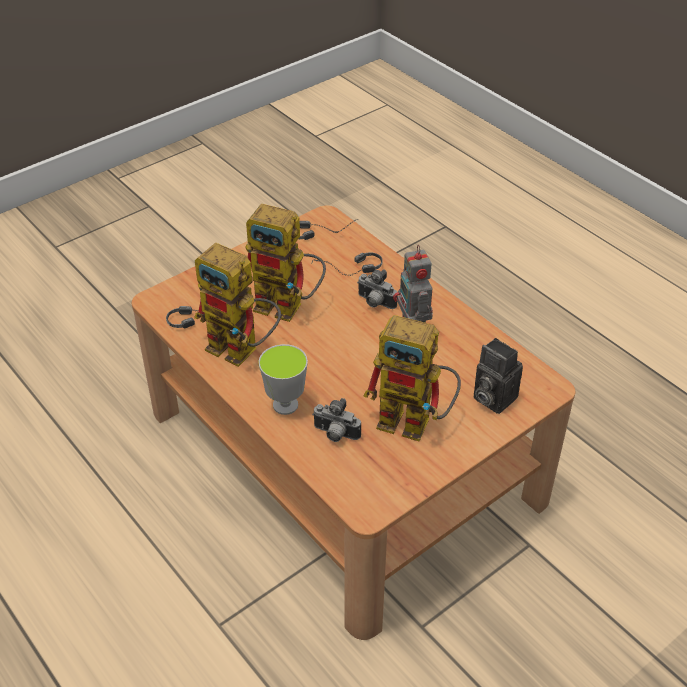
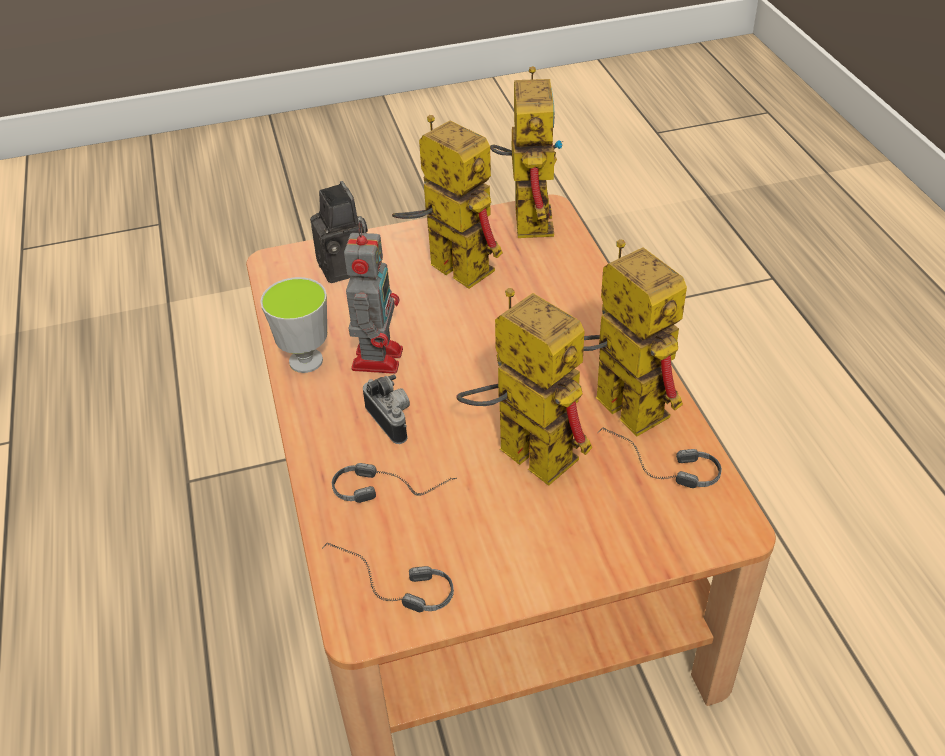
camera: 155 degrees left, 0 degrees up
cup [258,344,308,415] -> cup moved to [260,277,327,373]
camera [312,398,361,442] -> none
none -> toy robot [490,66,563,238]

